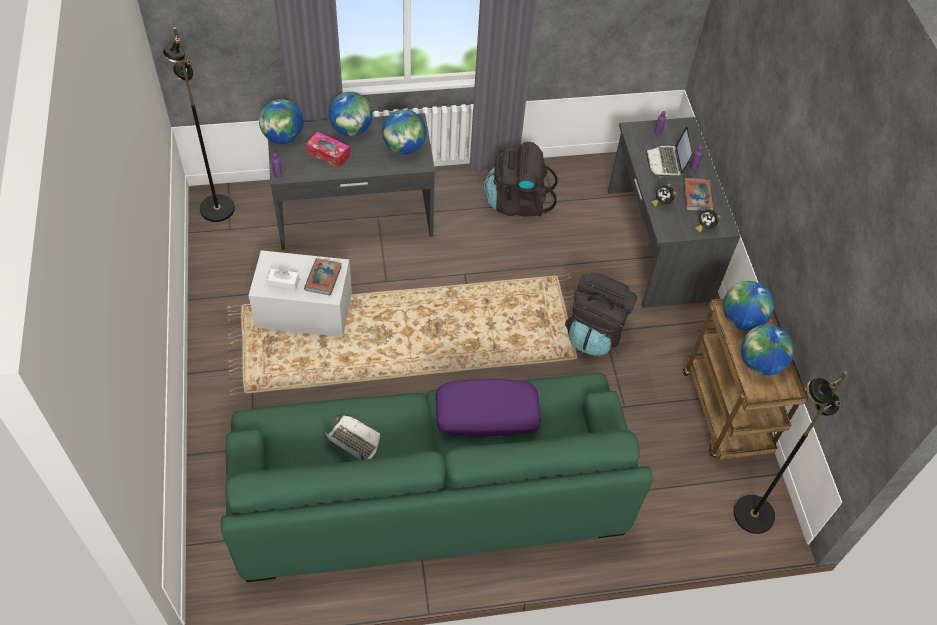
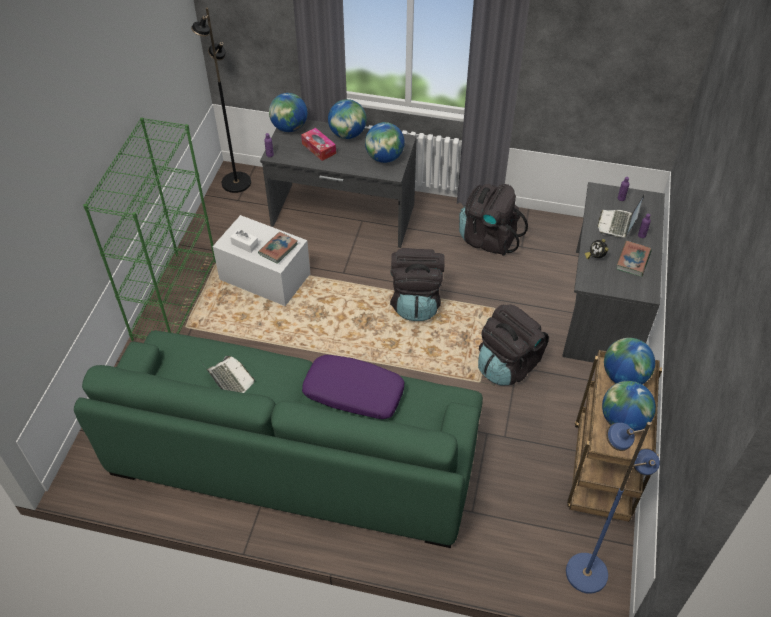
camera: 25 degrees right, 5 degrees down
alarm clock [695,207,721,233] -> none
black floor lamp [734,371,847,534] -> blue floor lamp [566,422,660,594]
none -> green bookcase [83,118,216,341]
none -> black backpack [390,248,445,321]

